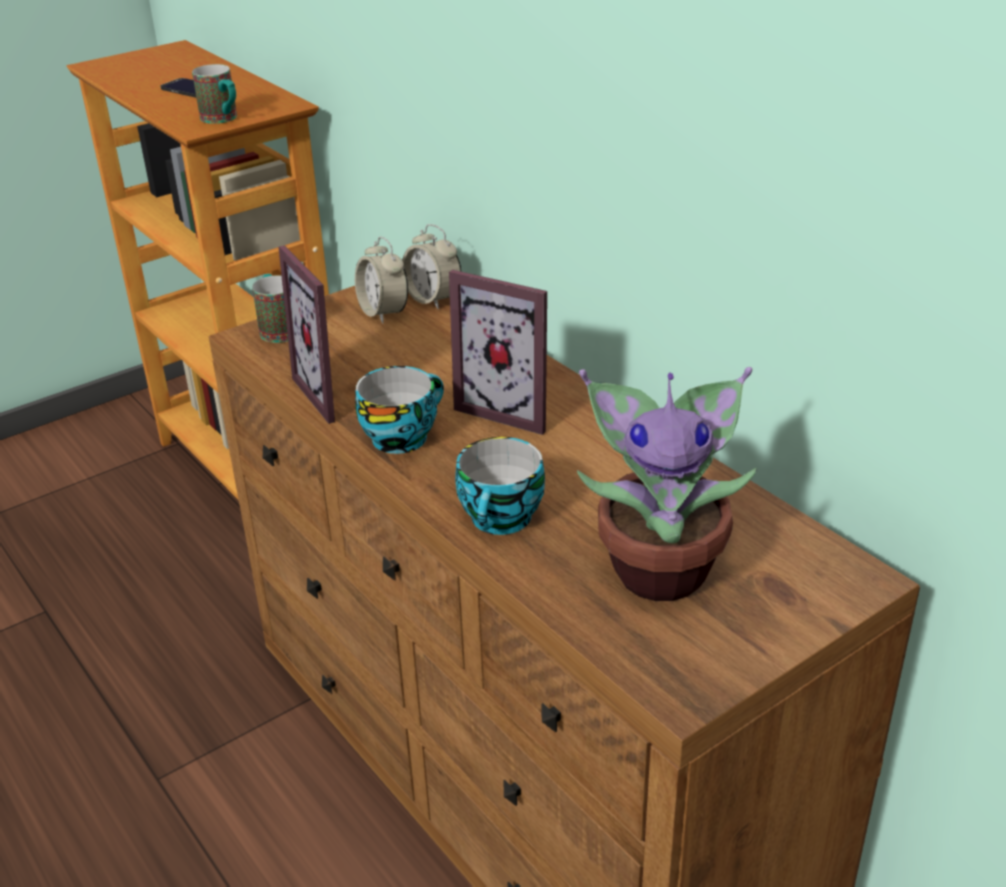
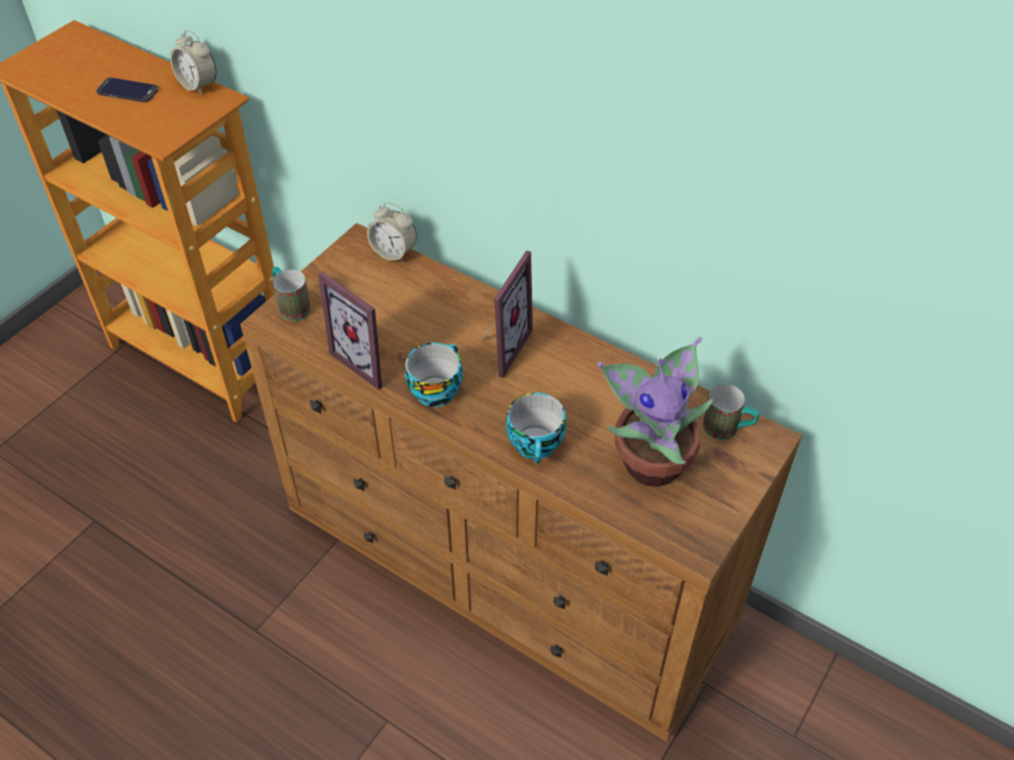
camera: 20 degrees left, 15 degrees up
mug [192,64,237,124] -> mug moved to [703,384,760,440]
alarm clock [355,236,408,324] -> alarm clock moved to [170,30,216,95]
picture frame [449,270,547,435] -> picture frame turned 75 degrees counterclockwise [480,250,533,378]

